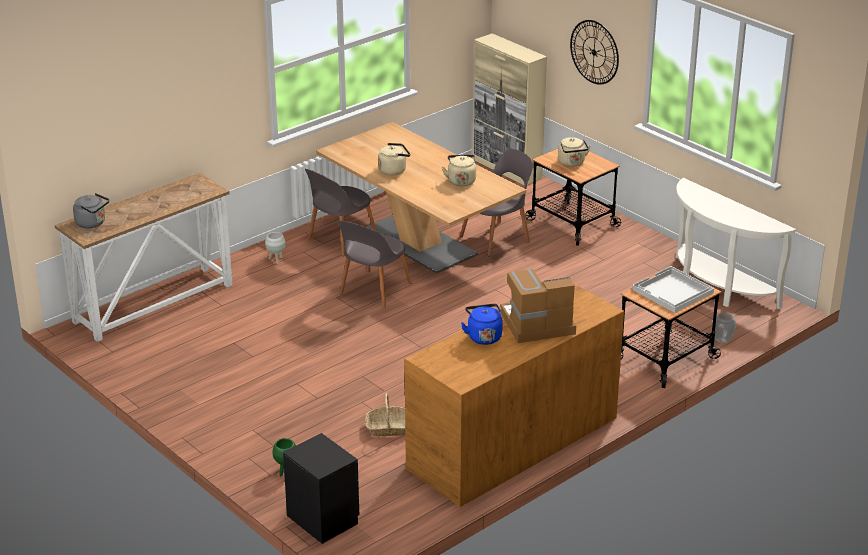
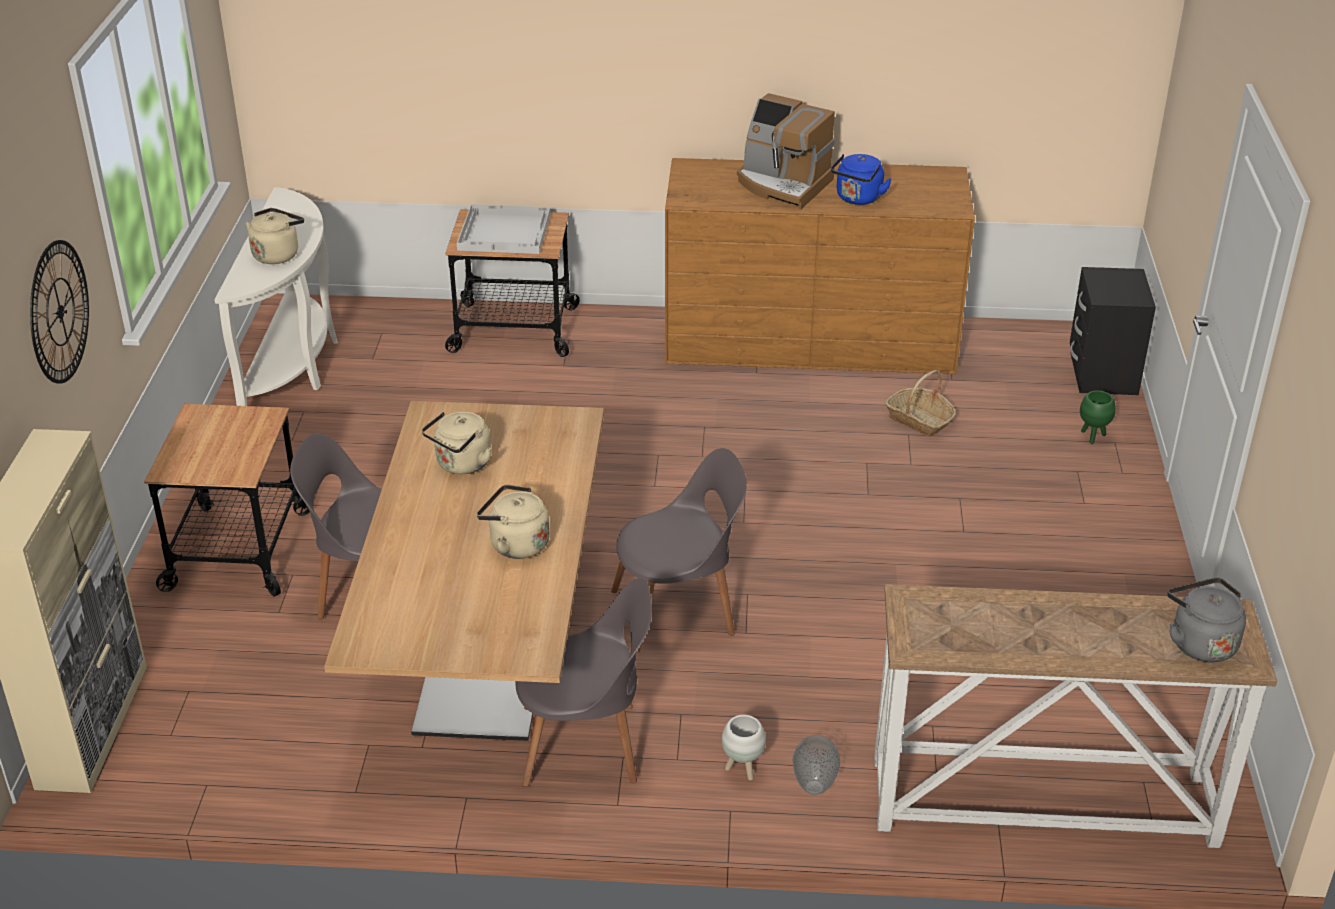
camera: 135 degrees left, 5 degrees up
beige kettle [558,137,591,167] -> beige kettle moved to [245,208,304,264]
vase [712,312,736,344] -> vase moved to [792,735,841,795]

